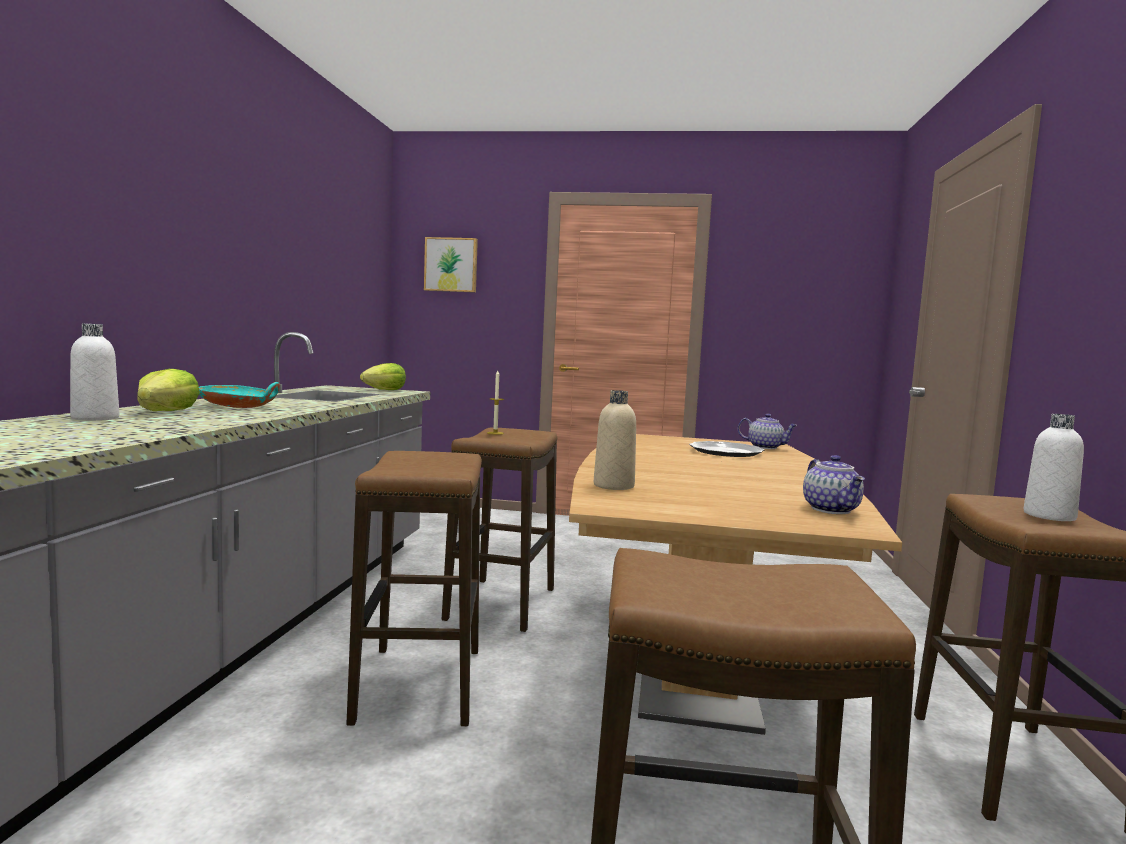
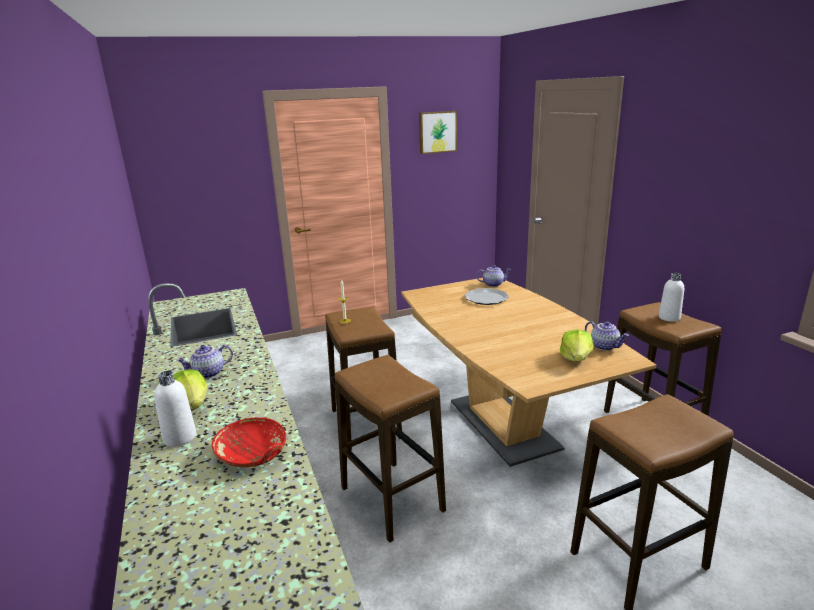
camera: 30 degrees left, 15 degrees up
turquoise bowl [199,382,280,408] -> teapot [176,345,233,379]
lettuce [360,363,406,390] -> lettuce moved to [560,329,594,362]
picture [424,237,478,293] -> picture moved to [419,111,457,154]
beige bottle [594,390,636,490] -> none
none -> red bowl [212,417,286,467]

